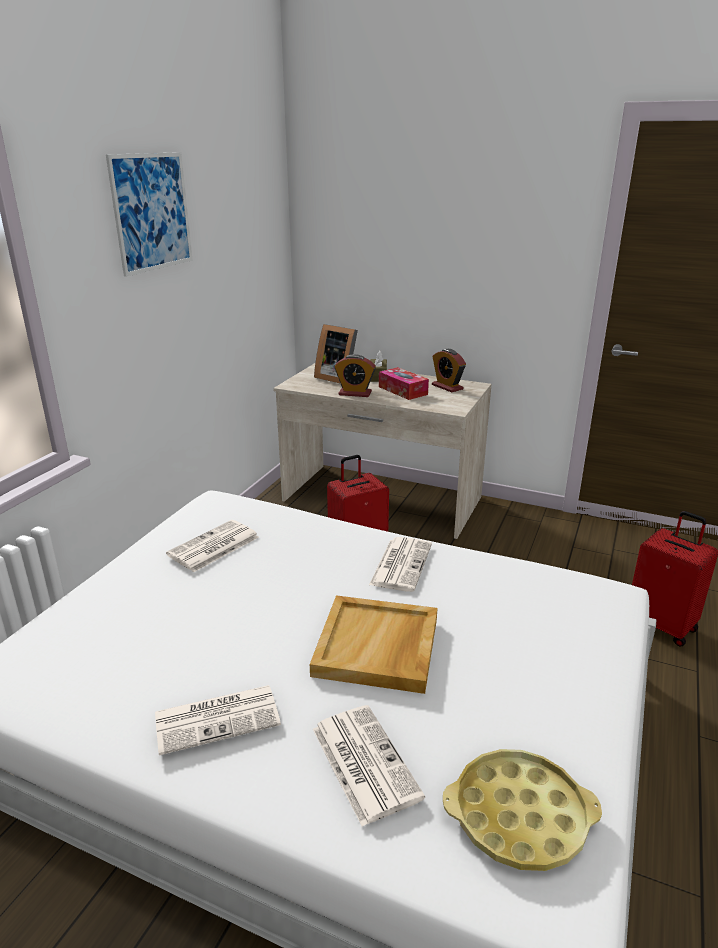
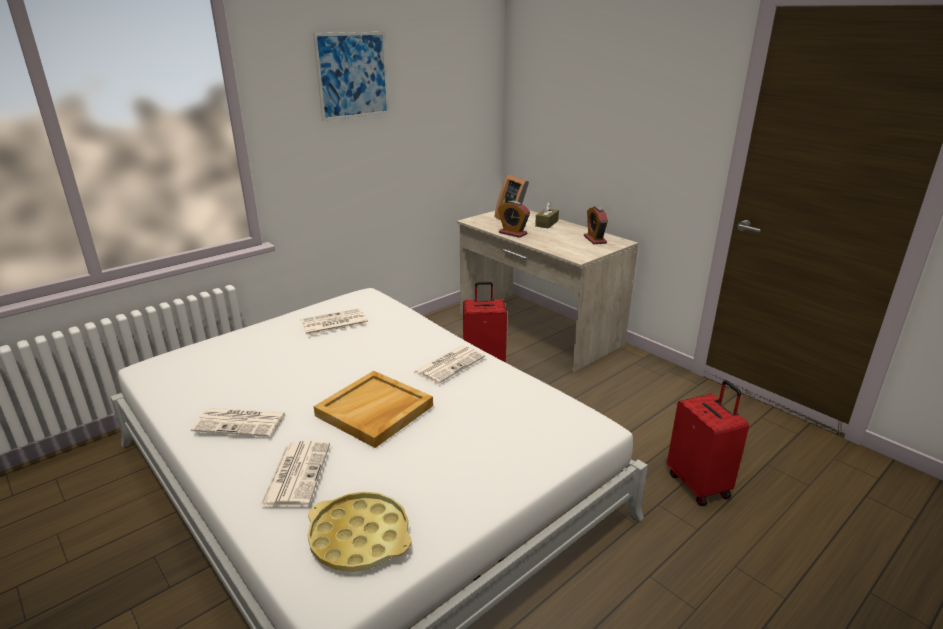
camera: 25 degrees right, 0 degrees up
tissue box [379,367,429,400] -> none

